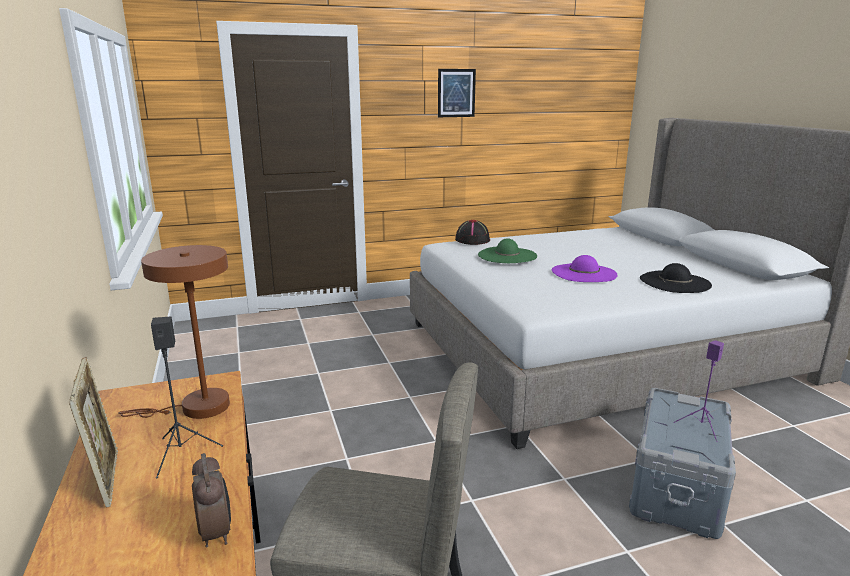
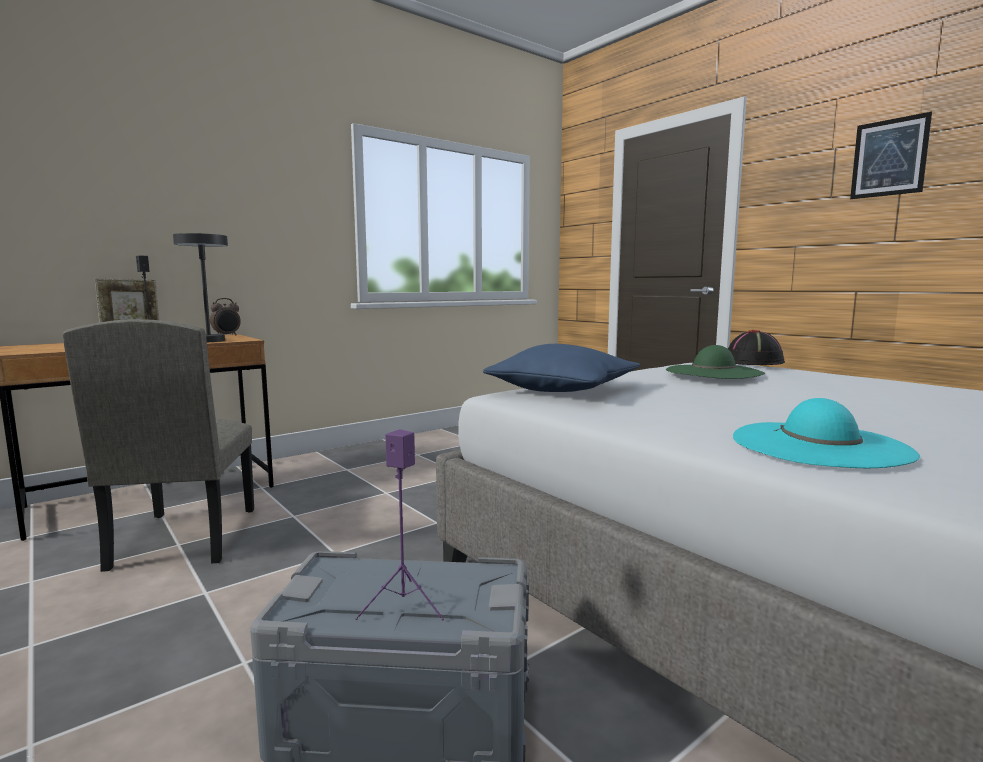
camera: 70 degrees right, 10 degrees down
brown table lamp [118,245,230,419] -> grey table lamp [173,233,228,342]
alarm clock [192,453,231,548] -> alarm clock moved to [210,298,241,335]
purple hat [552,255,618,282] -> none
black hat [640,263,712,293] -> turquoise hat [733,398,920,468]
none -> blue pillow [483,344,640,392]

